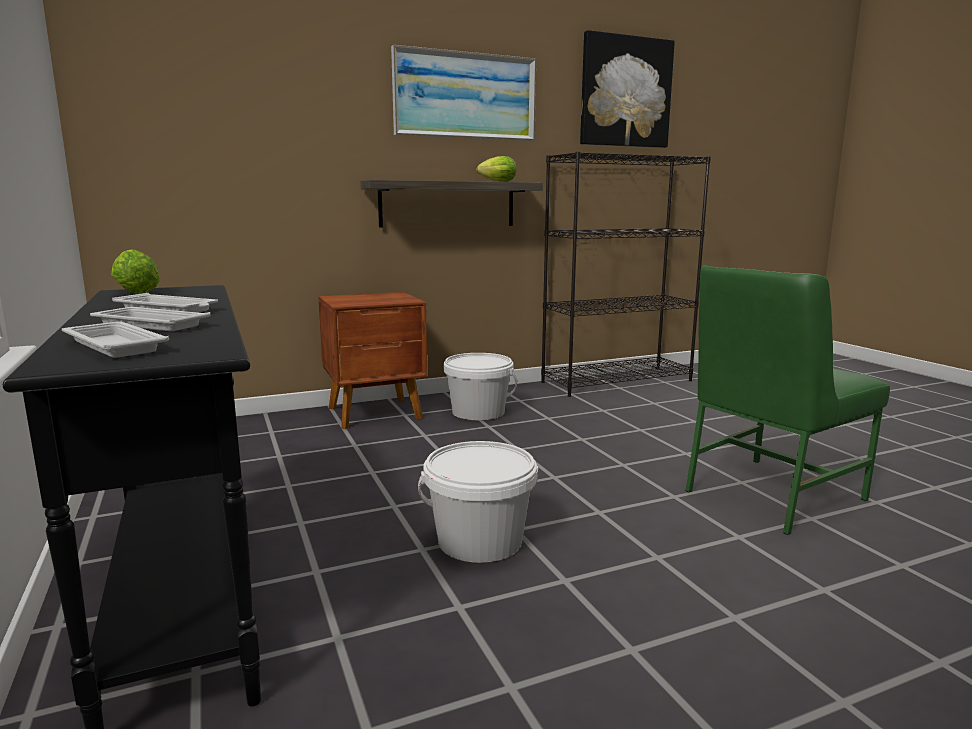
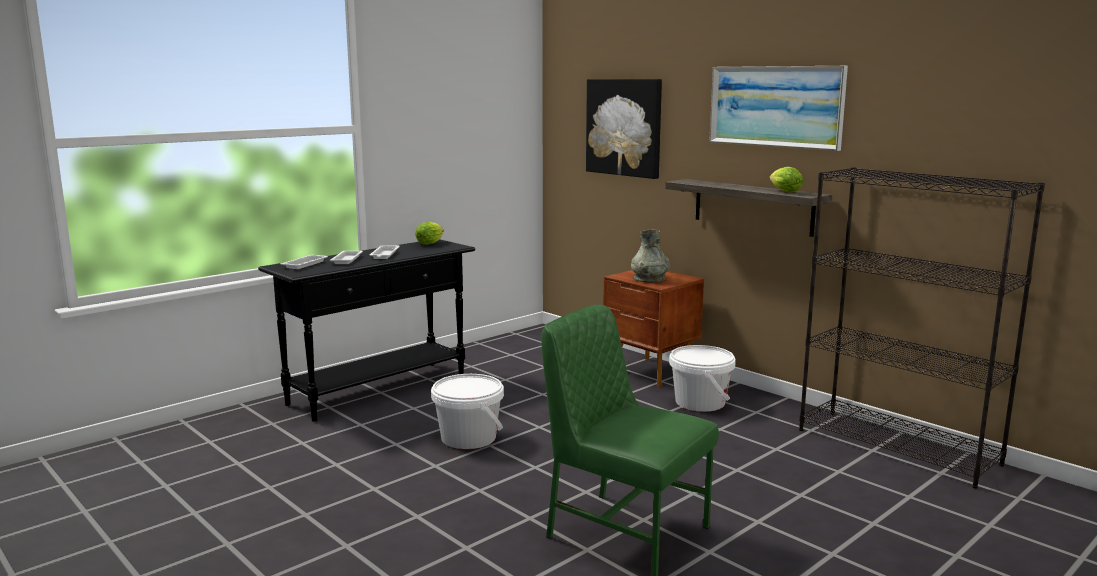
camera: 70 degrees right, 0 degrees up
picture [580,30,675,148] -> picture moved to [586,79,662,179]
none -> grey vase [631,229,670,283]

